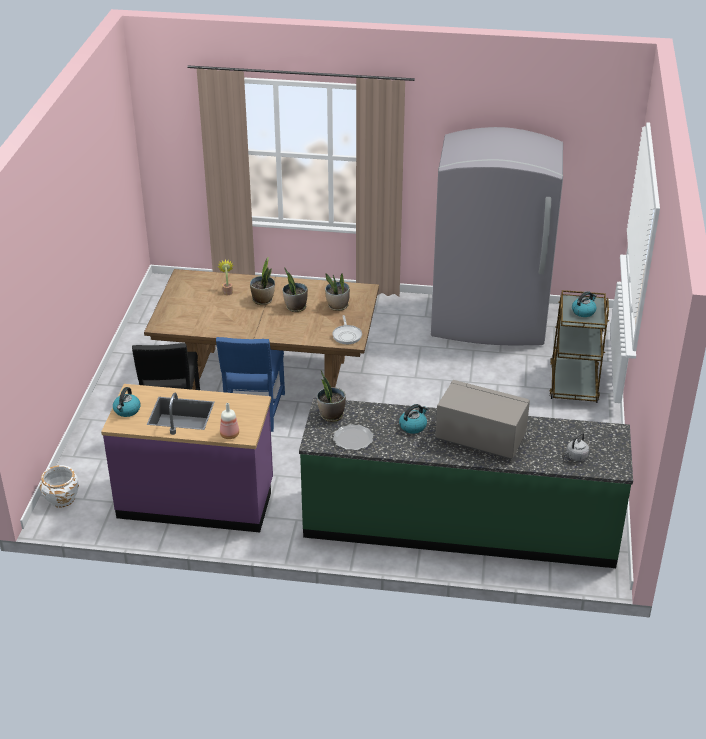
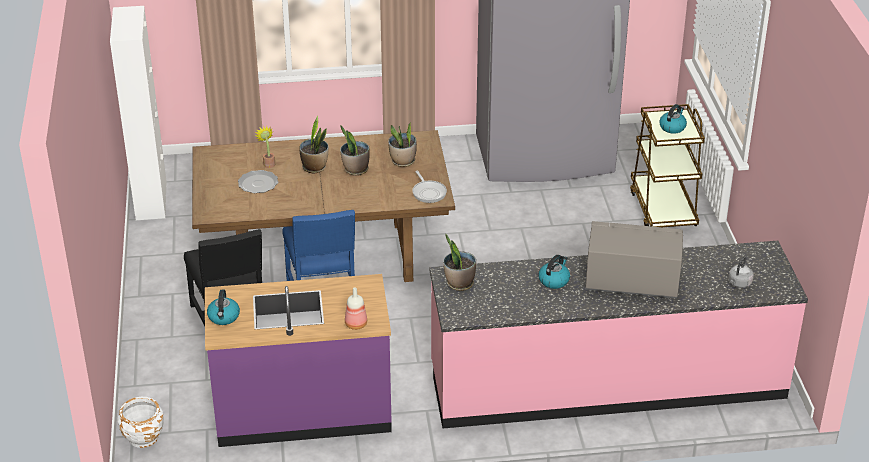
camera: 15 degrees left, 0 degrees up
green counter [299,397,633,568] -> pink counter [430,241,808,428]
plate [333,424,374,450] -> plate moved to [238,170,278,193]
none -> white cabinet [110,6,167,220]

